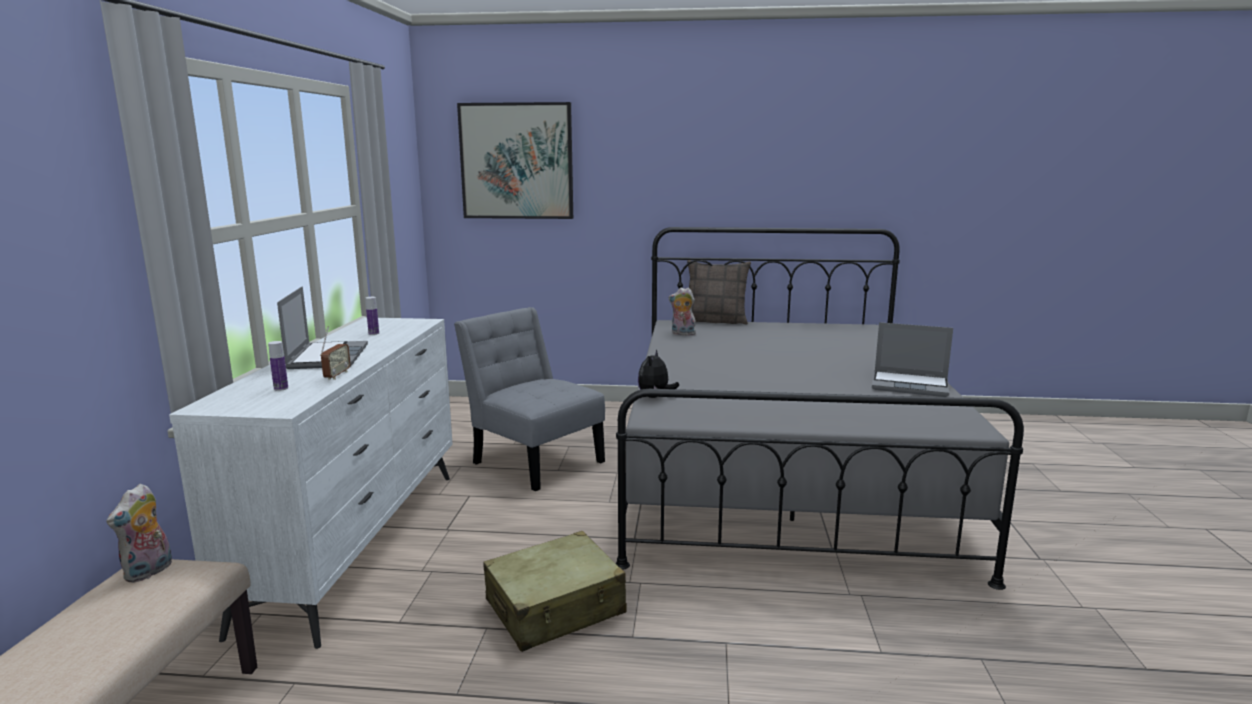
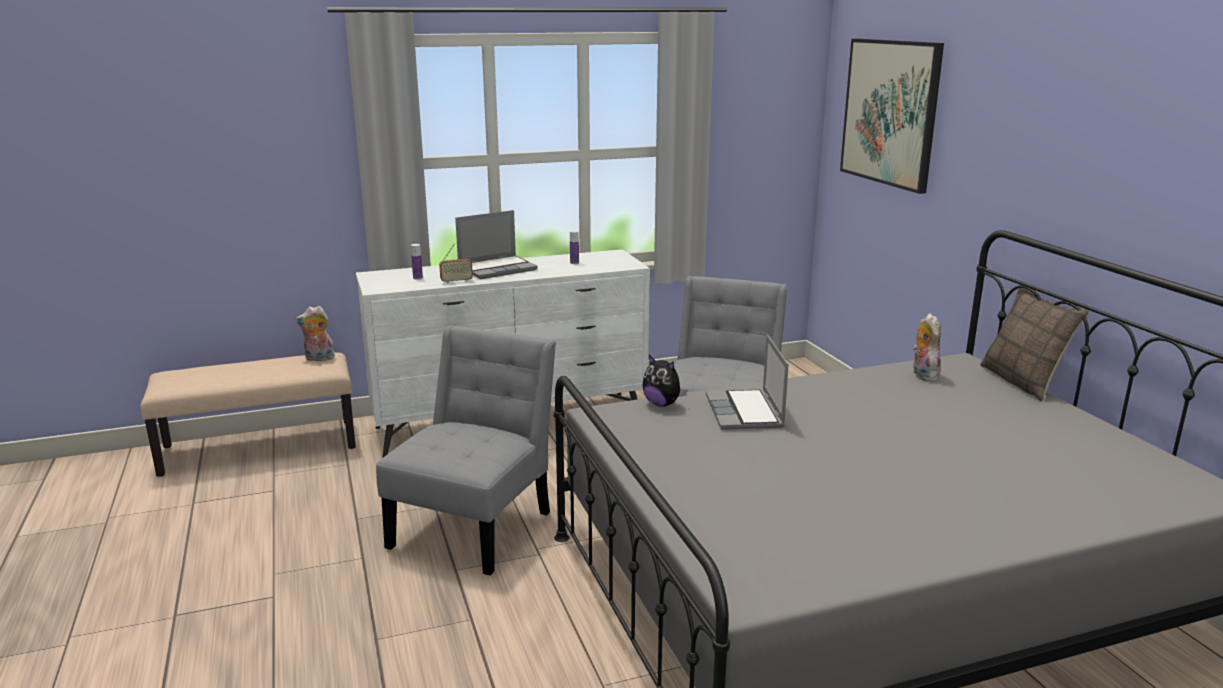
camera: 65 degrees right, 5 degrees up
beige suitcase [483,531,627,652] -> grey chair [376,325,556,575]
plush toy [638,350,679,398] -> plush toy turned 135 degrees counterclockwise [642,355,687,407]
laptop [872,322,953,397] -> laptop moved to [706,334,789,430]

